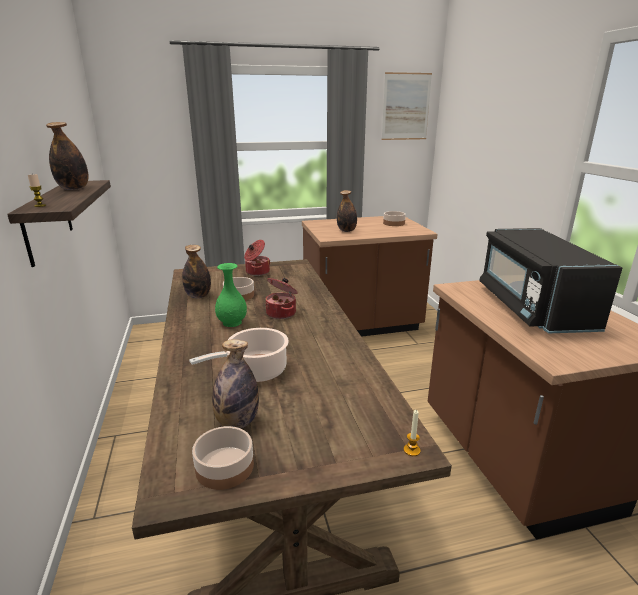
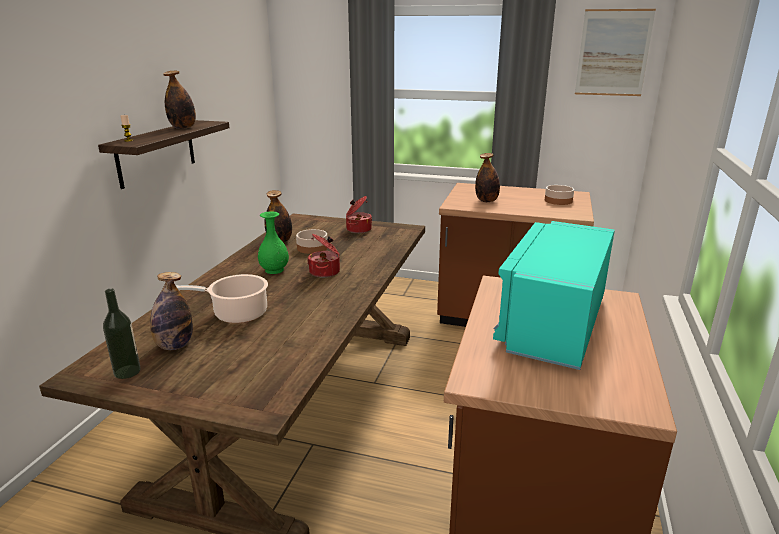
camera: 30 degrees right, 0 degrees up
bowl [192,426,254,490] -> bottle [103,289,141,379]
candle [404,410,421,456] -> none
black microwave [479,228,622,333] -> turquoise microwave [493,221,615,370]

